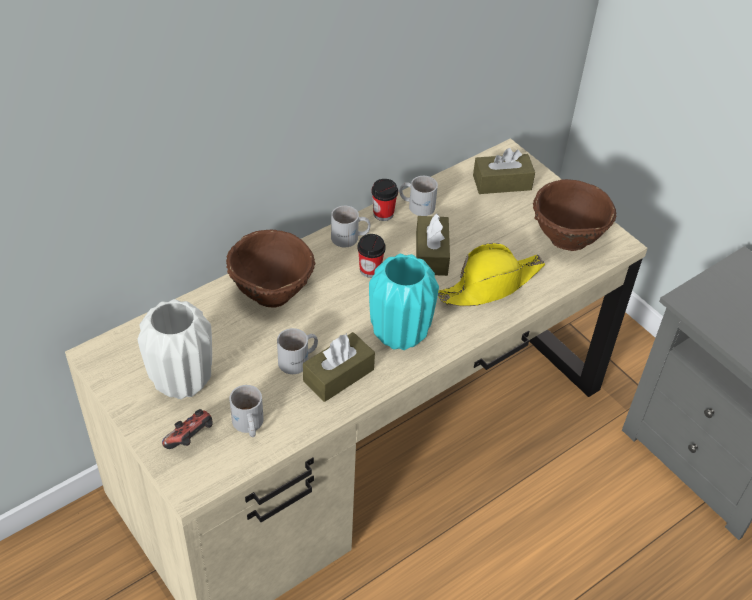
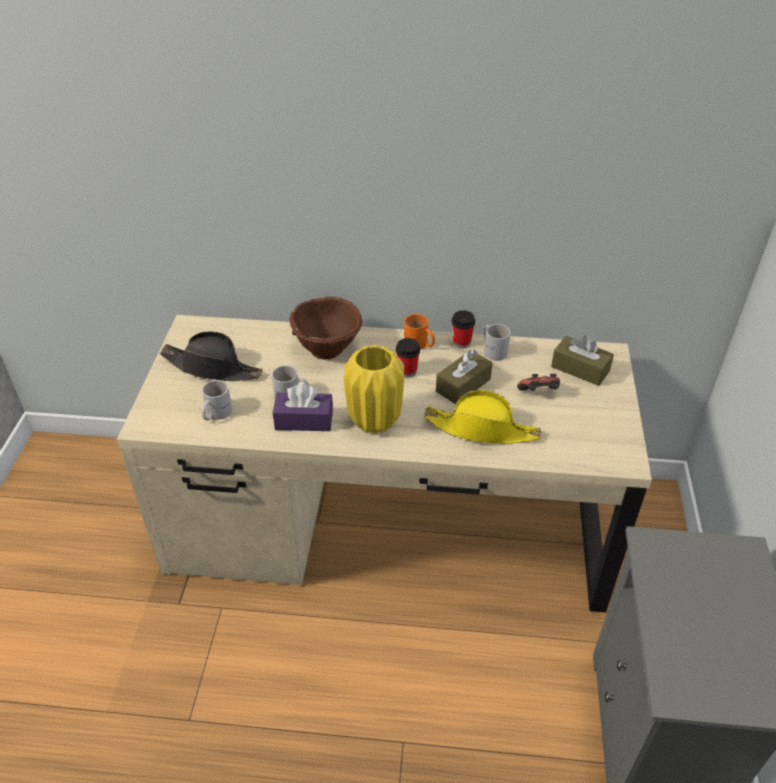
camera: 45 degrees right, 5 degrees down
white vase [138,299,212,399] -> black hat [160,331,262,381]
game controller [162,409,212,449] -> game controller moved to [517,374,560,391]
brown tissue box [303,332,375,402] -> purple tissue box [273,384,333,431]
white mug [331,206,371,247] -> orange mug [404,314,435,350]
turquoise vase [369,254,439,350] -> yellow vase [344,345,404,434]
brown bowl [533,179,617,251] -> none

